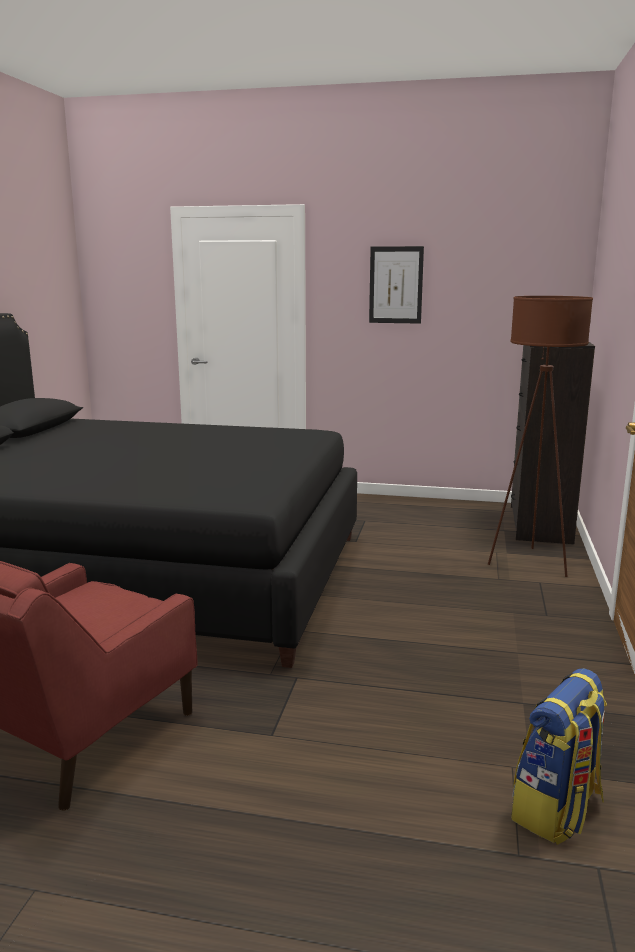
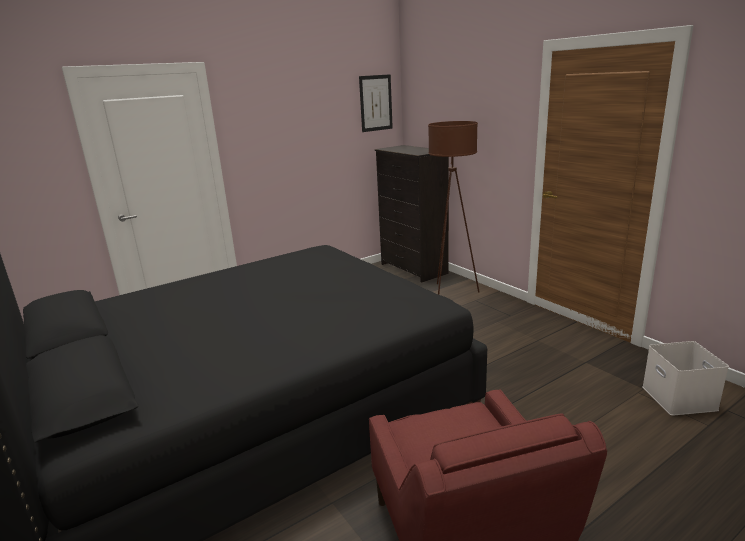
camera: 45 degrees left, 5 degrees up
picture [369,246,424,324] -> picture moved to [359,74,393,132]
backpack [511,668,607,845] -> white storage box [642,341,729,416]

